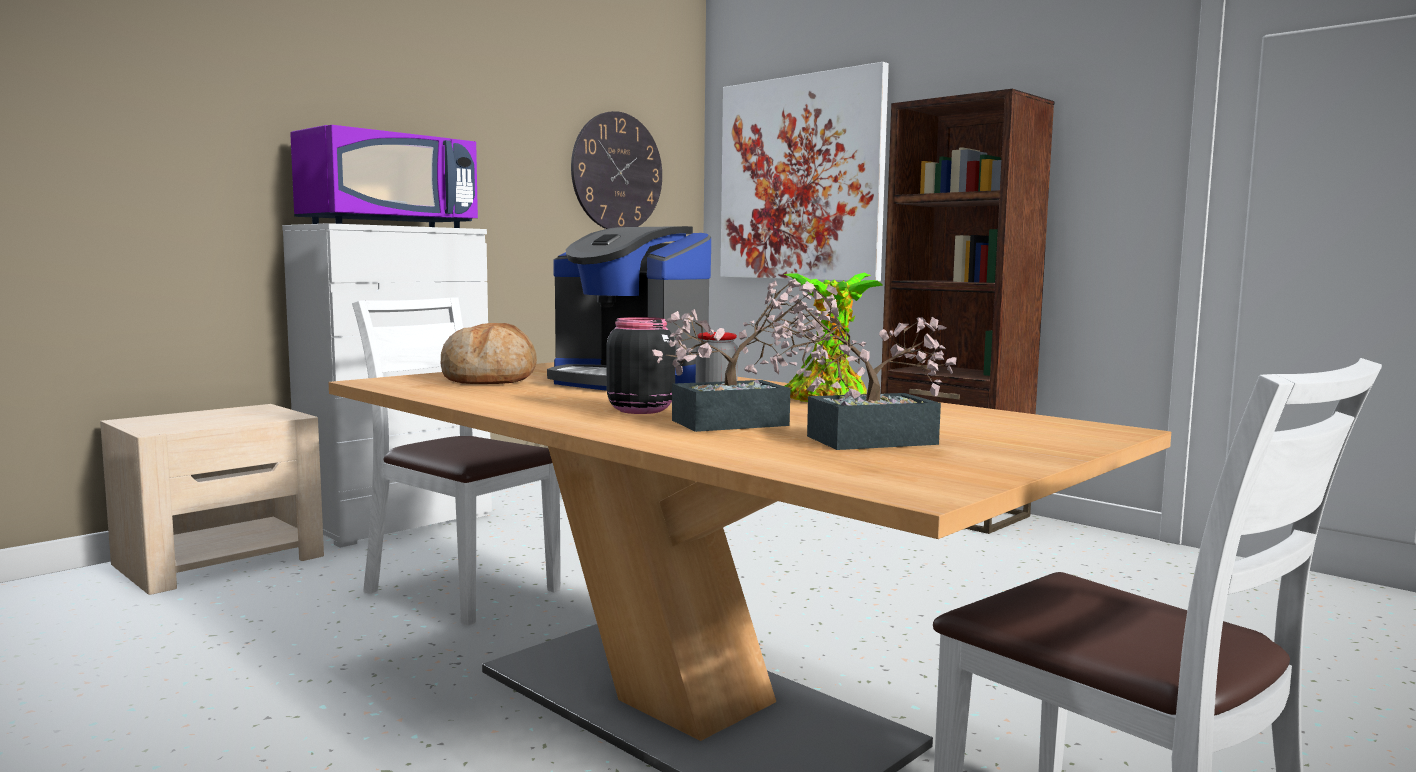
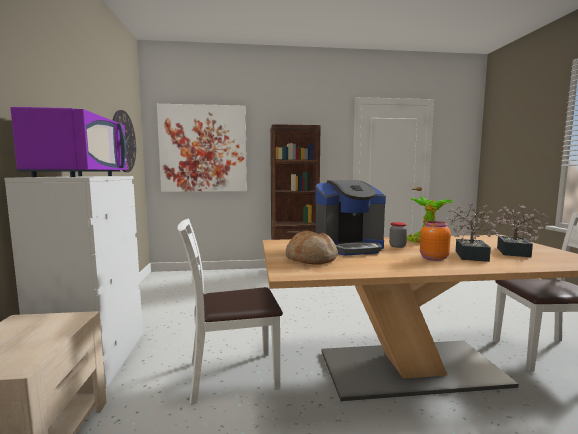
camera: 50 degrees left, 0 degrees up
black jar [606,317,676,414] -> orange jar [420,221,451,261]

